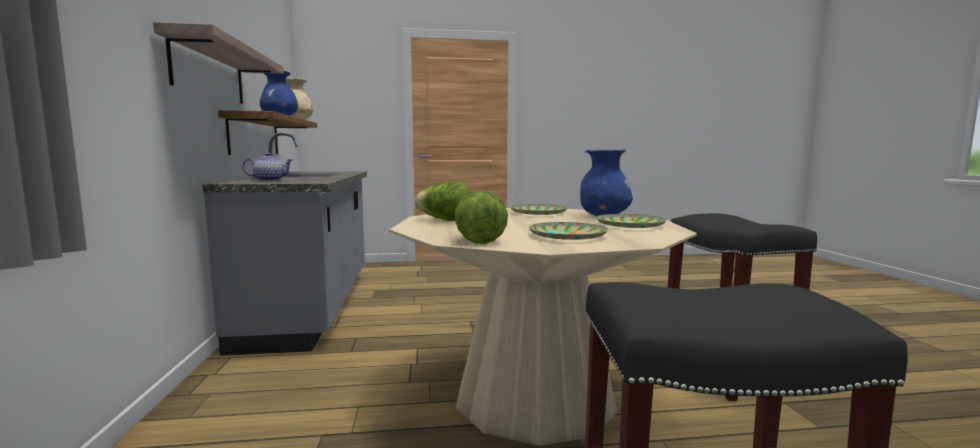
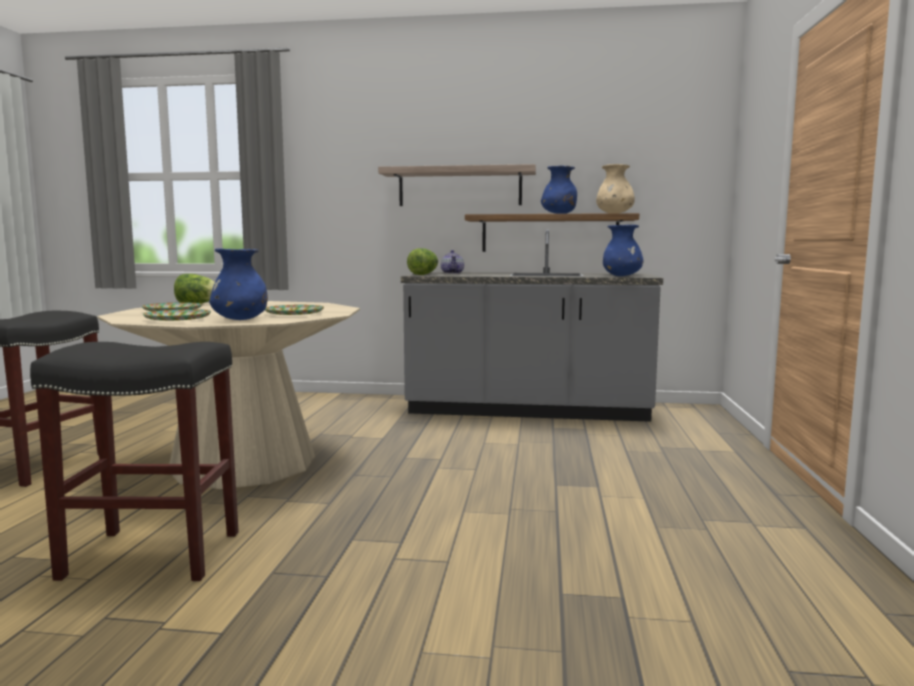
camera: 105 degrees right, 0 degrees up
lettuce [415,182,469,221] -> lettuce moved to [407,248,438,275]
none -> blue vase [603,225,644,276]

